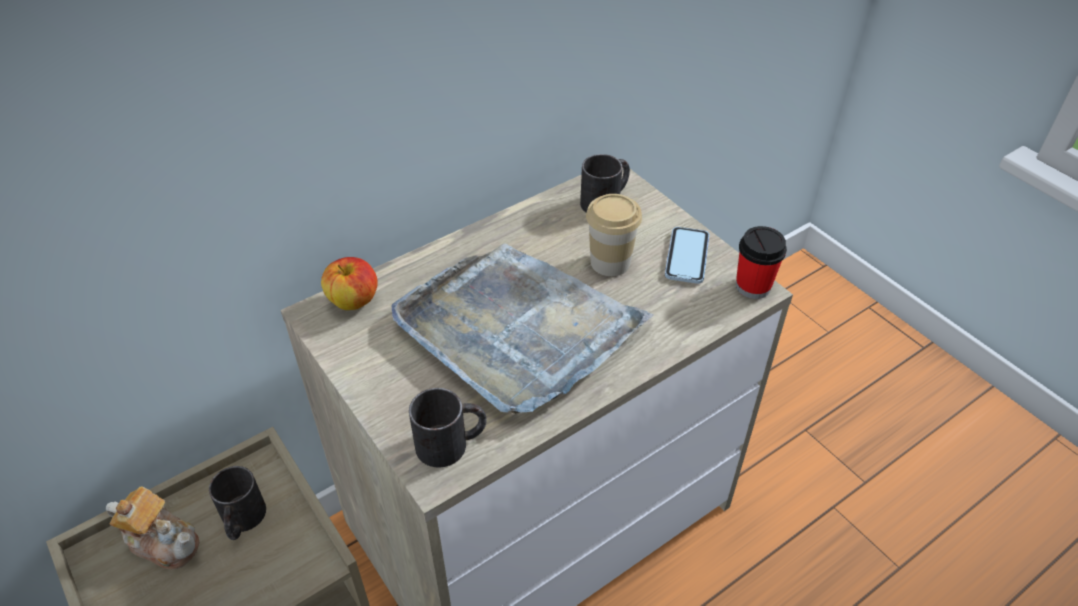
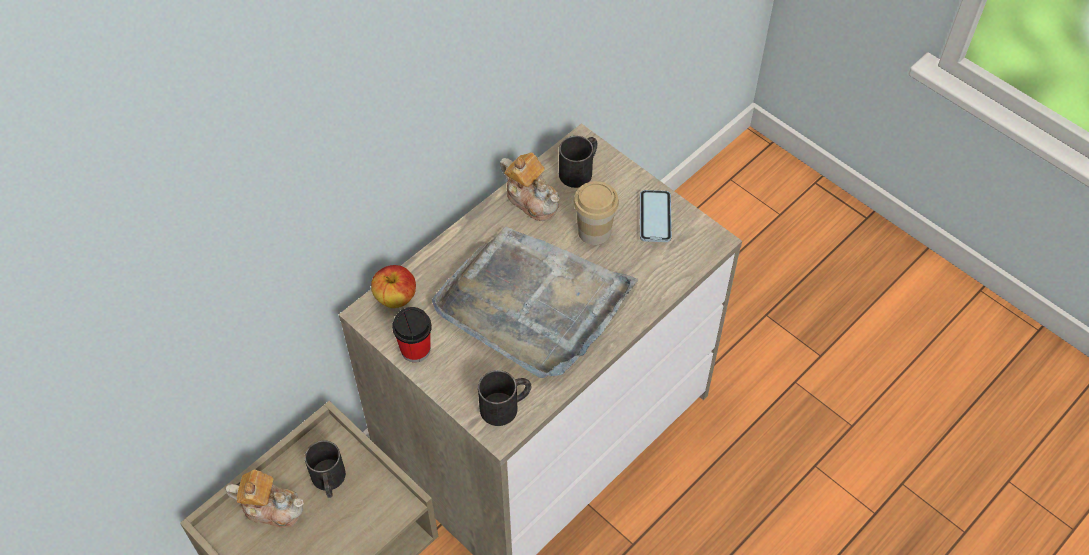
camera: 10 degrees left, 10 degrees up
cup [736,226,787,299] -> cup moved to [392,307,432,362]
none -> teapot [500,152,560,221]

